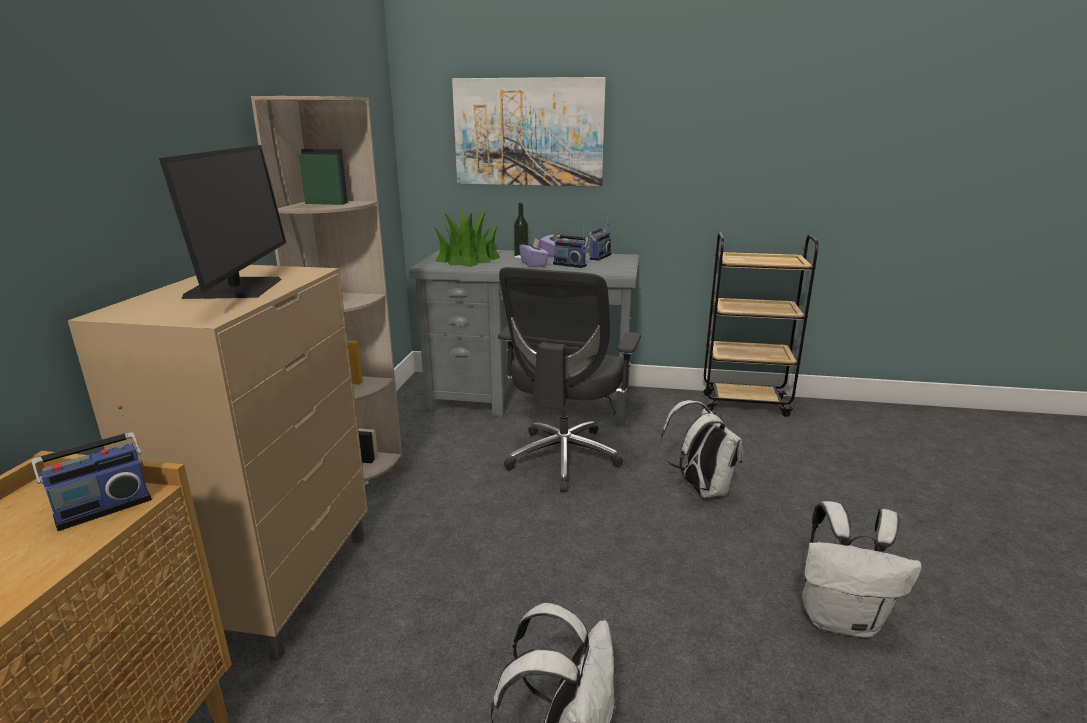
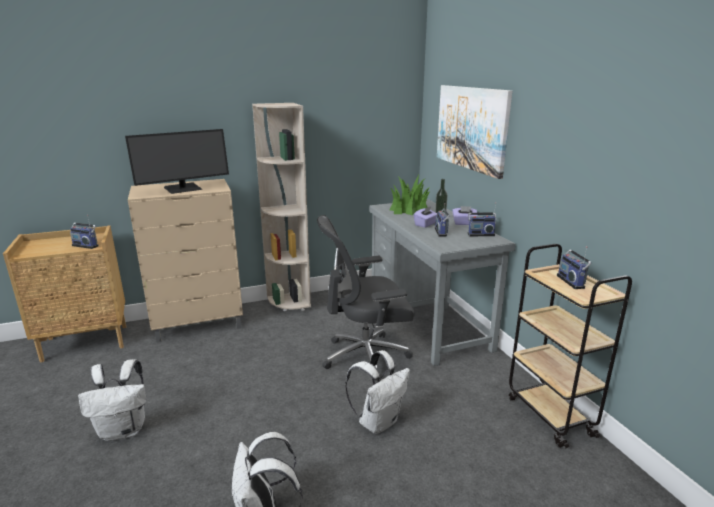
camera: 60 degrees right, 0 degrees up
none -> radio [557,246,592,289]

